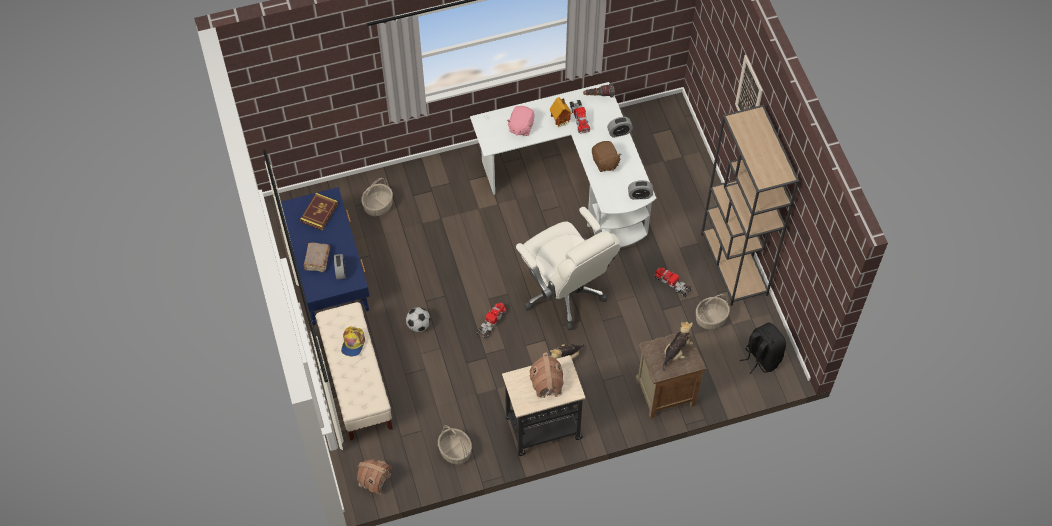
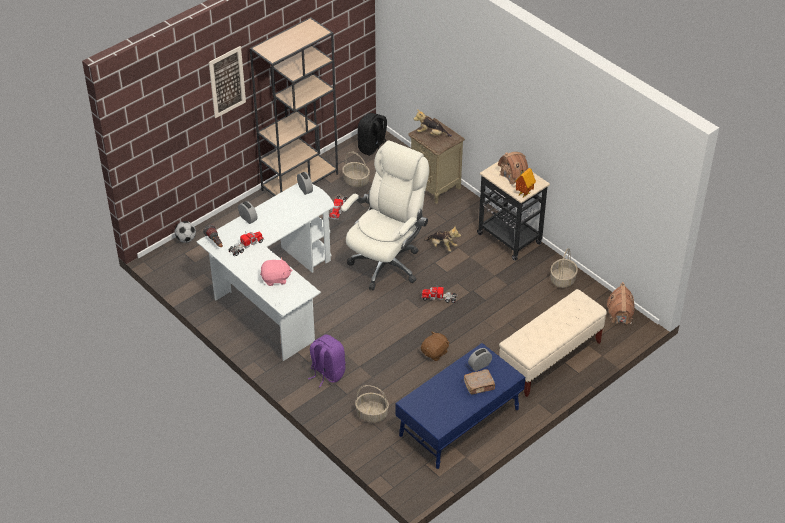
camera: 115 degrees left, 15 degrees down
book [300,193,338,230] -> none
cap [341,326,365,356] -> none
football [406,307,431,332] -> football moved to [175,221,196,243]
toy house [550,97,572,127] -> toy house moved to [516,168,536,199]
brown plush toy [592,141,622,172] -> brown plush toy moved to [421,331,450,361]
none -> purple backpack [308,334,346,387]

